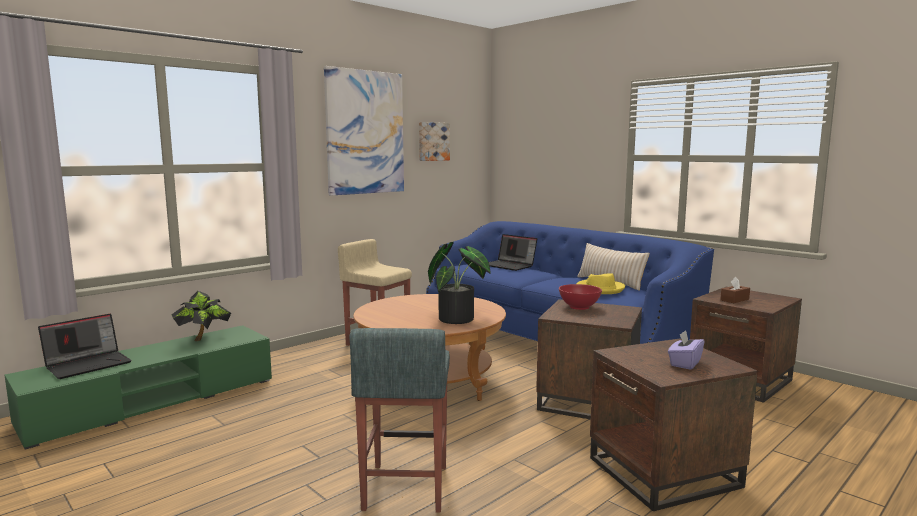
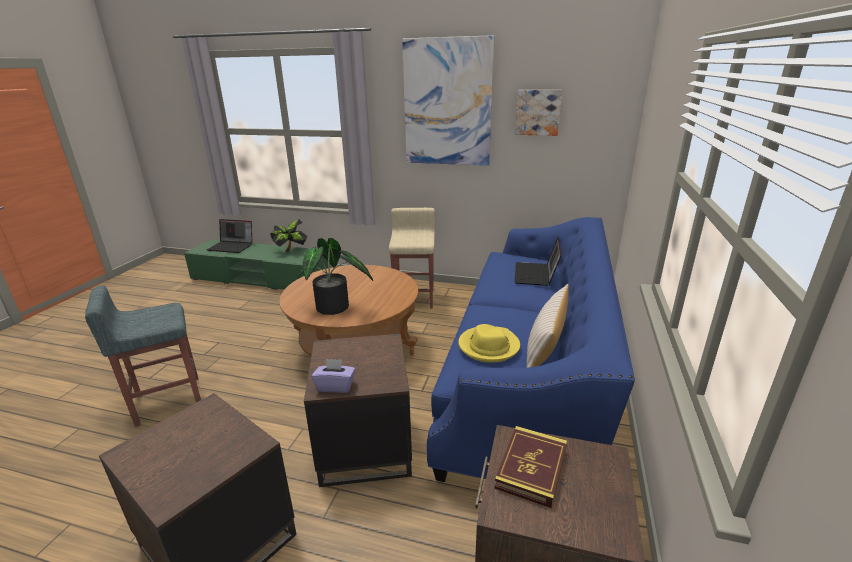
camera: 60 degrees right, 15 degrees up
red bowl [559,284,602,310] -> none
purple tissue box [668,330,704,370] -> purple tissue box moved to [311,359,355,393]
brown tissue box [720,277,750,303] -> book [494,426,567,508]

